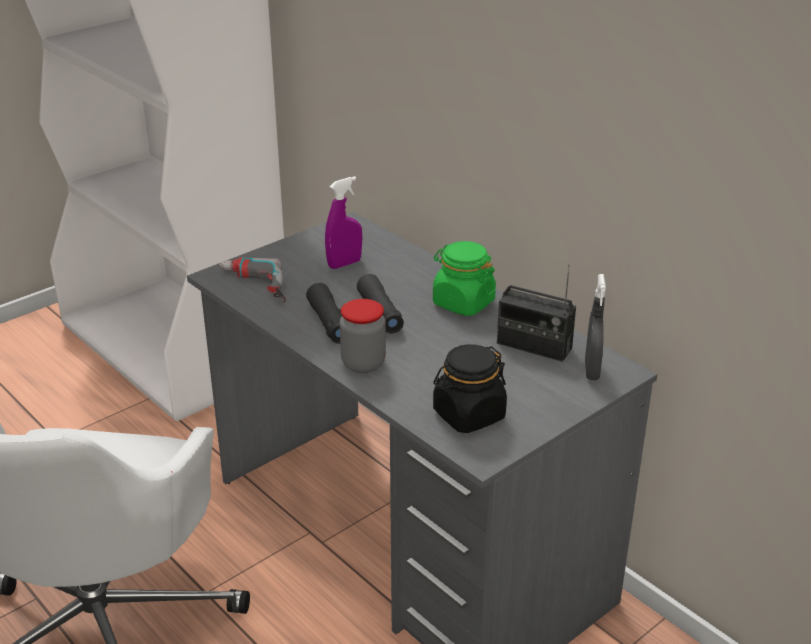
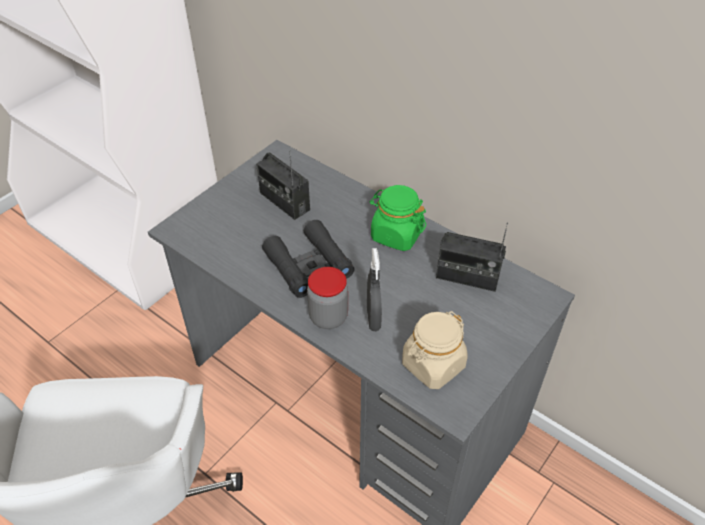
camera: 10 degrees left, 15 degrees up
power drill [219,257,286,303] -> none
purple spray bottle [325,176,362,269] -> radio [256,150,310,220]
black jar [433,344,507,433] -> beige jar [402,311,468,389]
grey spray bottle [585,274,606,380] -> grey spray bottle moved to [367,248,382,331]

